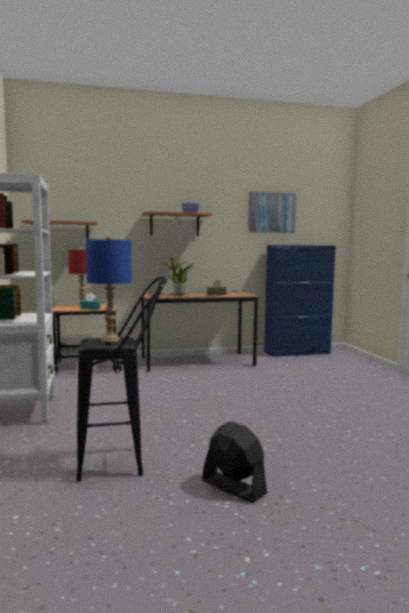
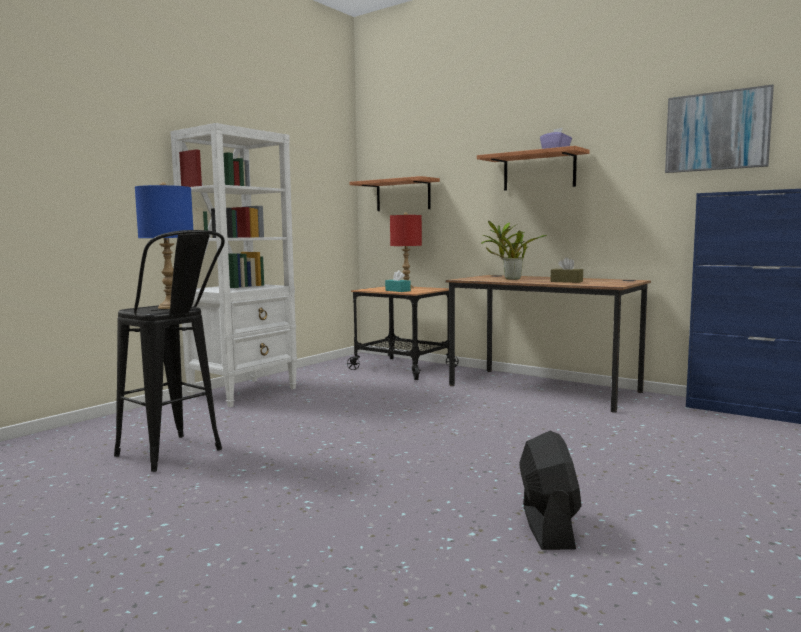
camera: 50 degrees right, 0 degrees up
black fan [202,422,267,503] -> black fan moved to [519,431,582,550]

